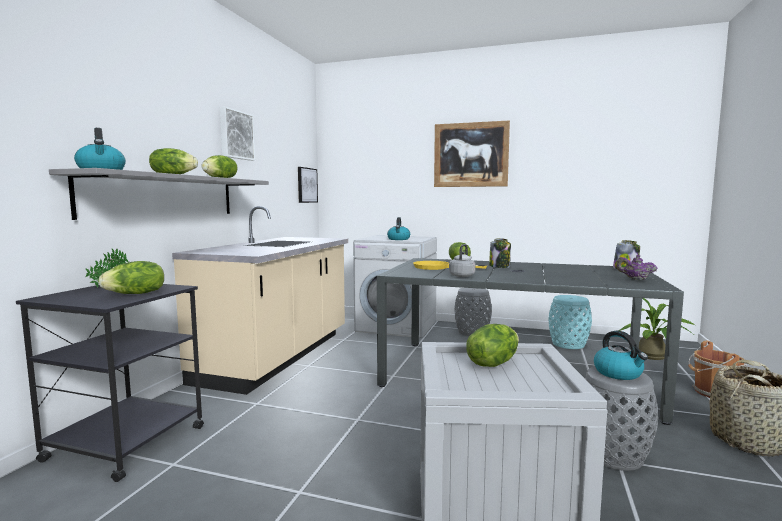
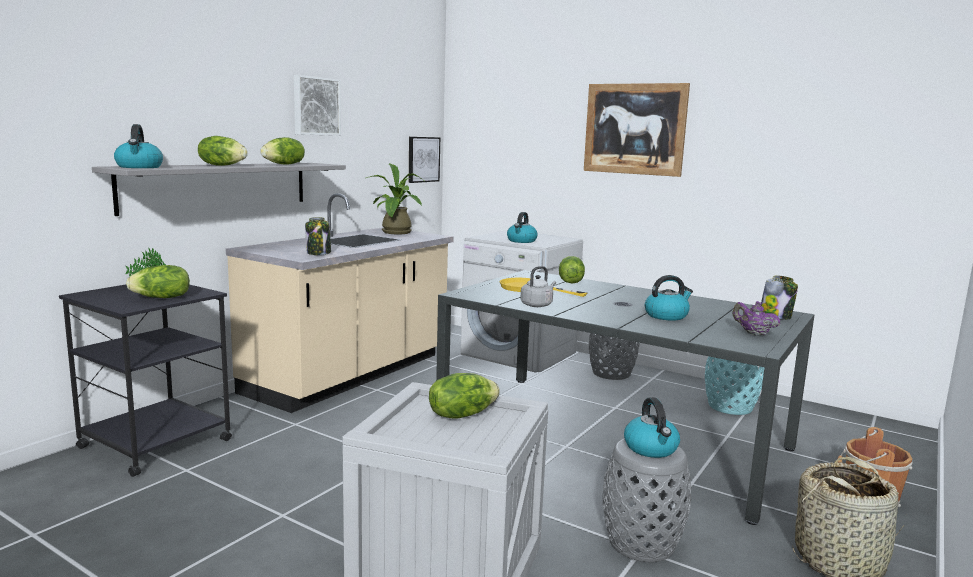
camera: 15 degrees right, 5 degrees up
jar [489,238,511,268] -> jar moved to [305,217,331,255]
potted plant [618,298,695,360] -> potted plant moved to [366,163,423,234]
none -> kettle [645,275,693,321]

